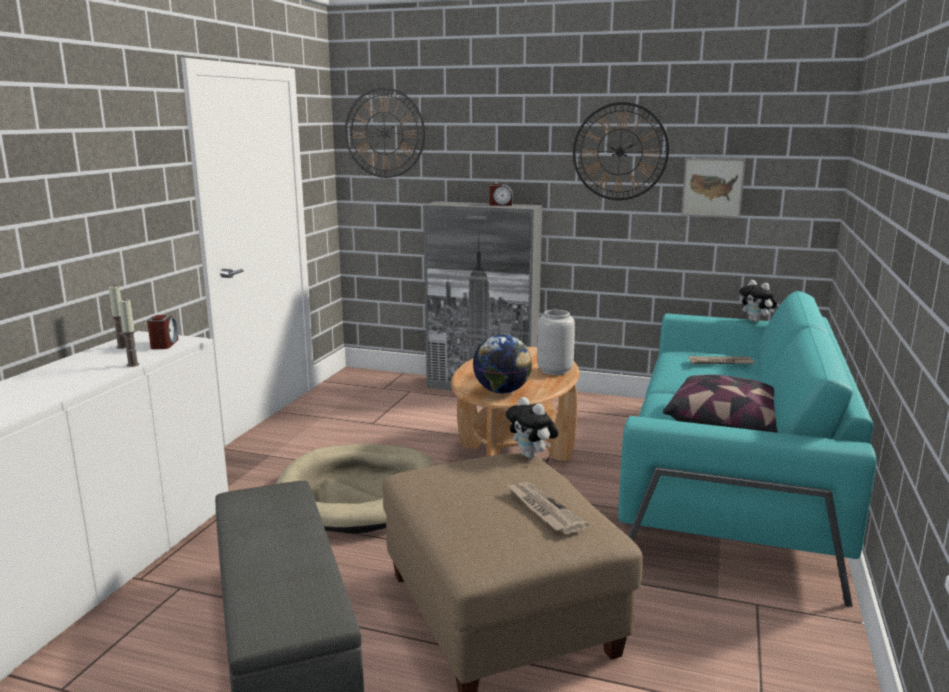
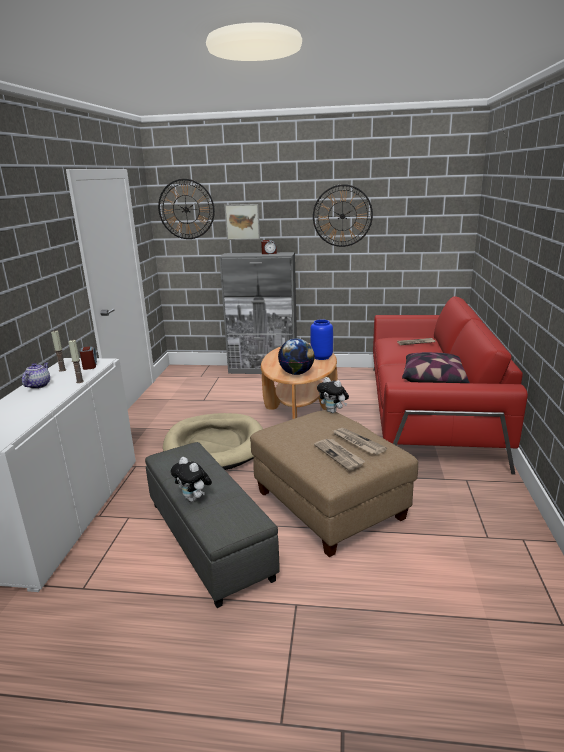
camera: 10 degrees left, 5 degrees up
grey vase [537,310,575,375] -> blue vase [310,319,333,360]
turquoise sofa [618,291,877,607] -> red sofa [373,296,528,475]
picture [681,158,746,218] -> picture moved to [224,204,260,240]
plush toy [739,280,777,322] -> plush toy moved to [170,457,212,502]
none -> teapot [22,362,50,389]
none -> newspaper [314,439,365,471]

